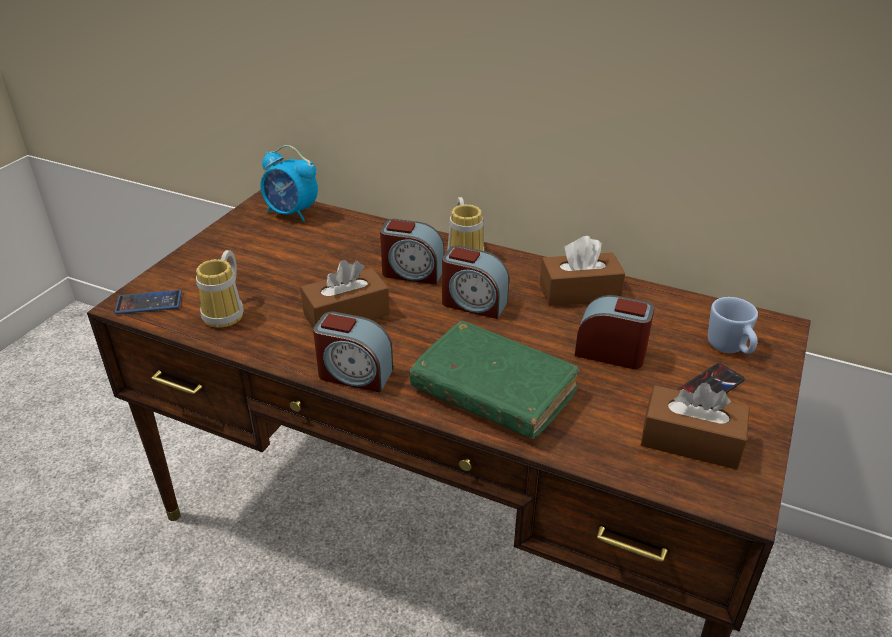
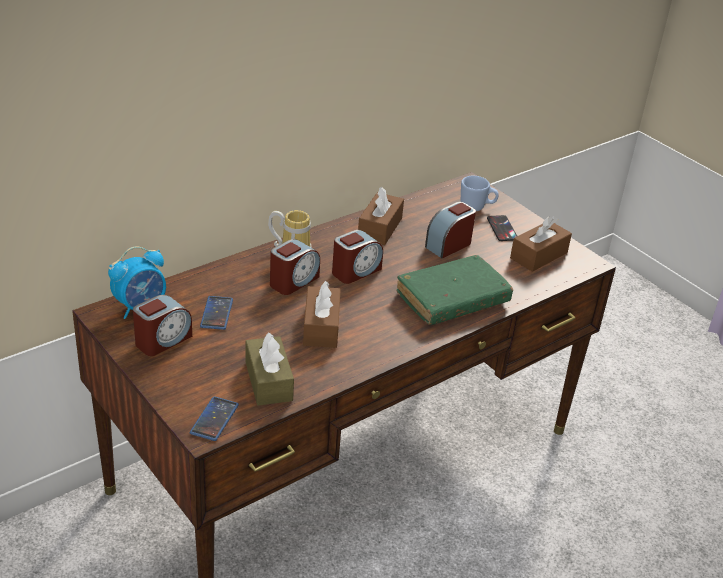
camera: 65 degrees left, 0 degrees up
mug [196,250,244,328] -> brown tissue box [245,332,294,406]
alarm clock [313,311,393,392] -> alarm clock moved to [133,295,192,356]
none -> phone [200,296,233,330]

